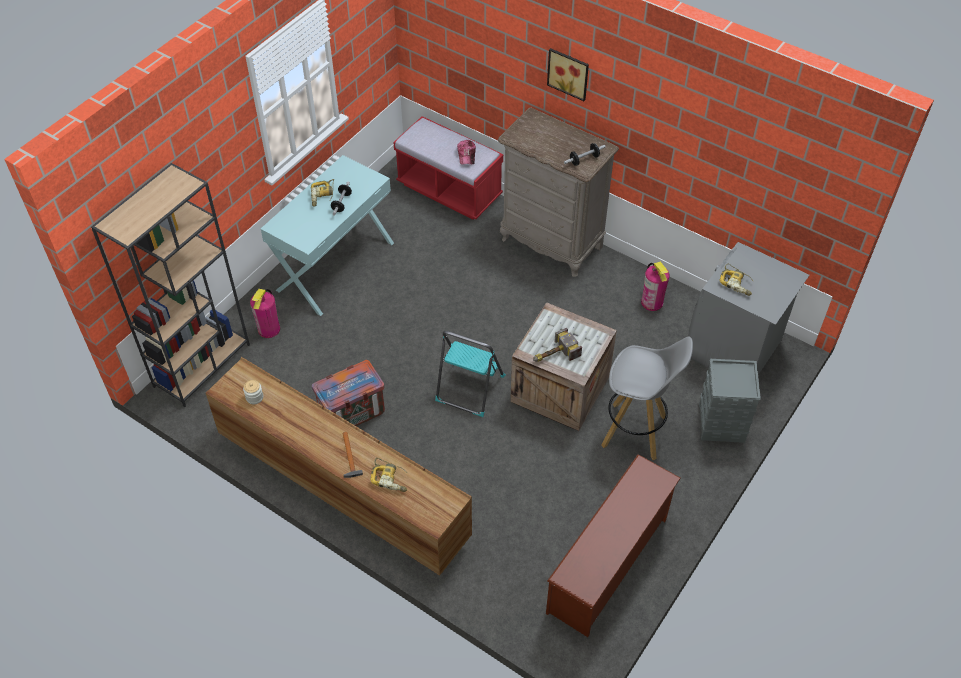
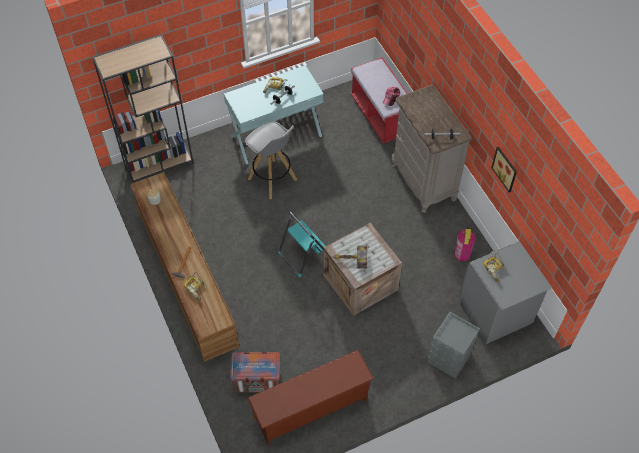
camera: 30 degrees right, 5 degrees up
fire extinguisher [250,289,280,338] -> none
crate [312,360,385,426] -> crate moved to [230,352,280,392]
picture [547,48,589,101] -> picture moved to [491,147,517,192]
grey stool [601,336,693,460] -> grey stool moved to [245,122,297,199]

